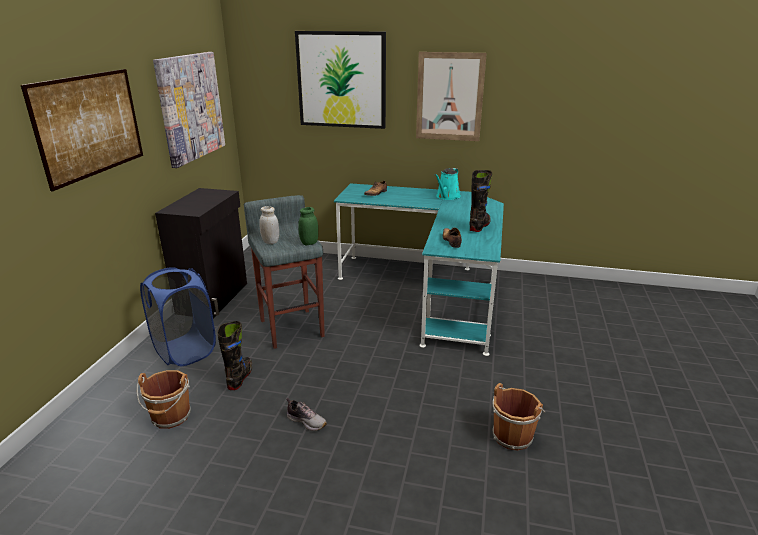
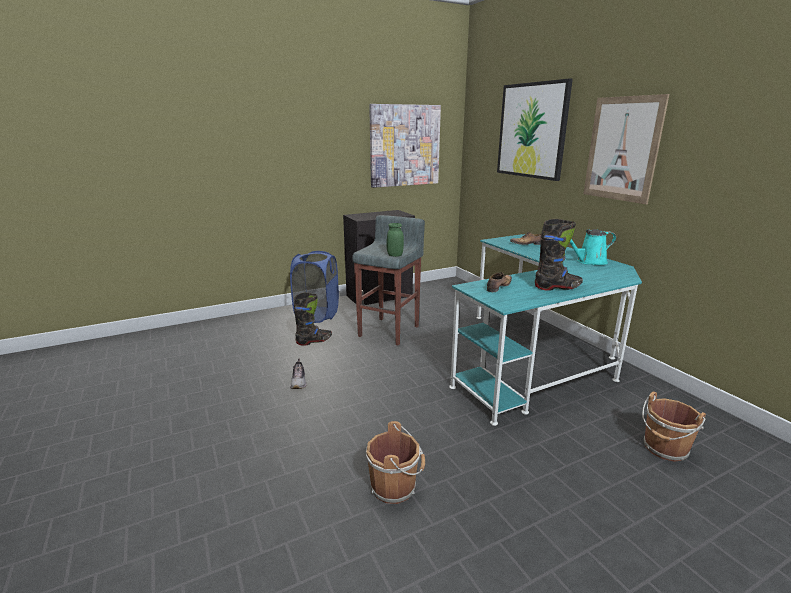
camera: 50 degrees right, 5 degrees down
picture [21,69,143,192] -> none
brown bucket [137,370,191,429] -> brown bucket moved to [642,391,706,462]
white jar [259,206,279,244] -> none

